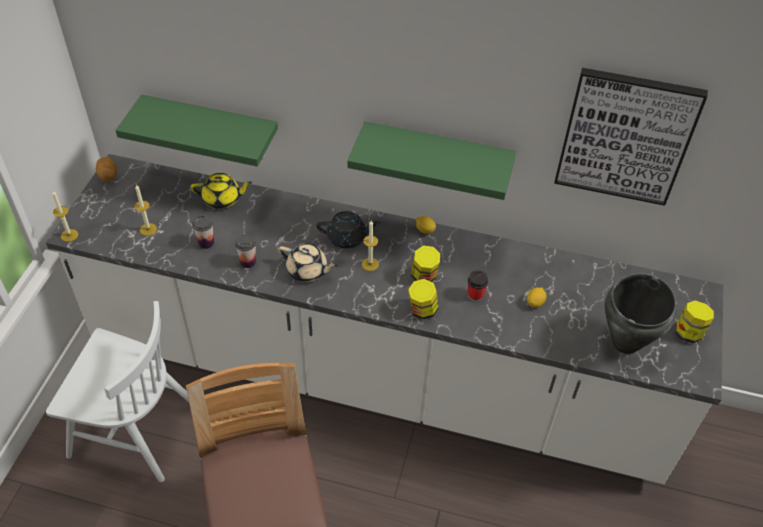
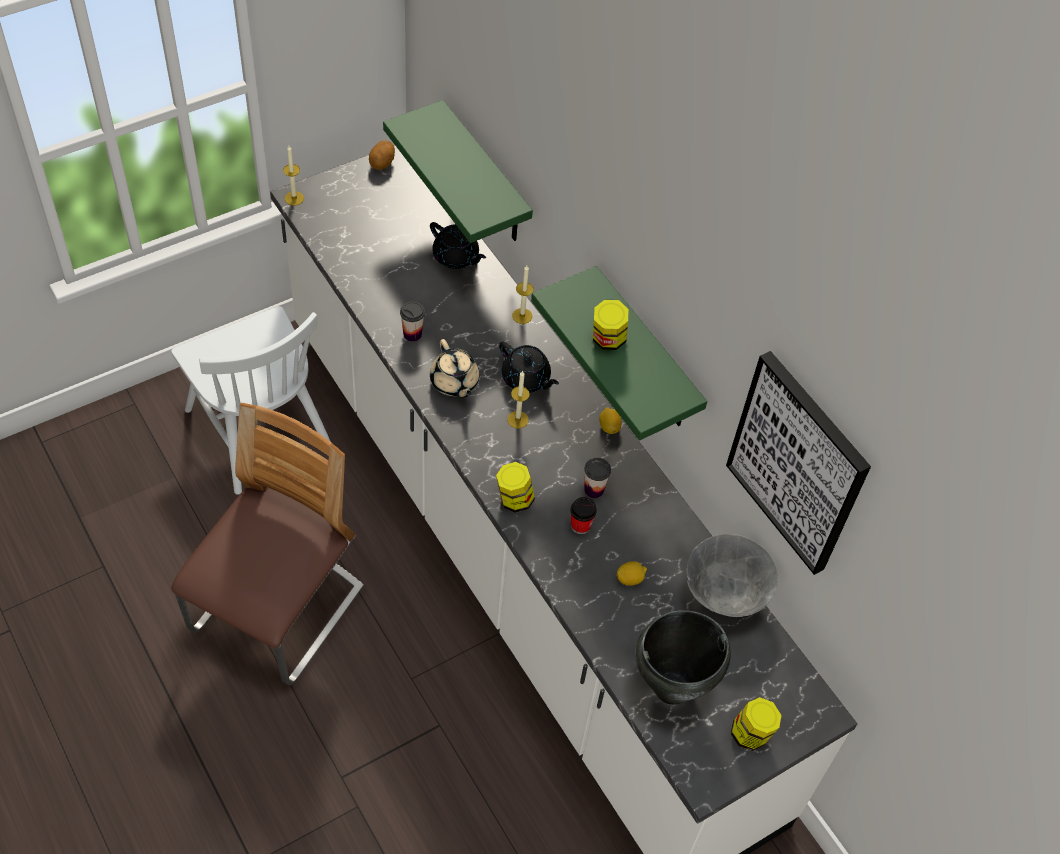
camera: 40 degrees right, 5 degrees up
candle [135,185,157,236] -> candle moved to [512,266,534,324]
yellow teapot [191,173,252,209] -> black teapot [430,222,486,269]
cup [192,215,214,249] -> cup moved to [584,458,611,498]
jar [411,246,440,281] -> jar moved to [593,300,628,350]
none -> grey bowl [686,534,778,617]

